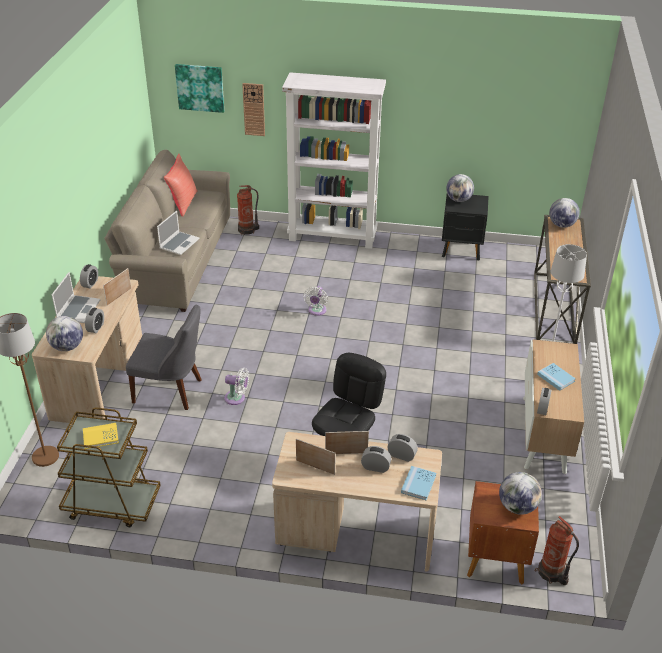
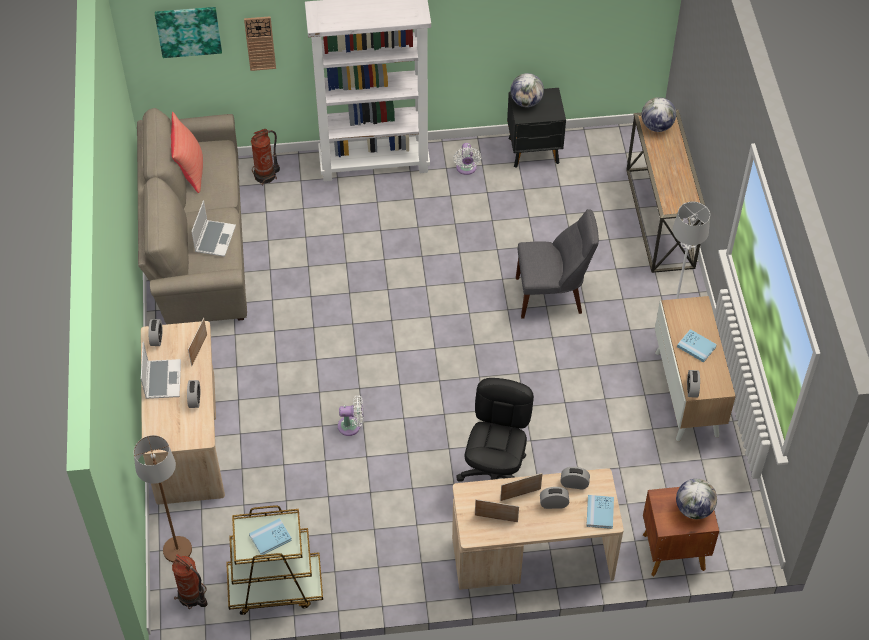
camera: 15 degrees left, 15 degrees up
globe [46,316,83,351] -> none
yellow book [83,423,119,449] -> blue book [249,518,292,555]
grey chair [126,305,202,410] -> grey chair moved to [516,209,599,319]
white fan [303,286,328,316] -> white fan moved to [453,143,481,175]
fire extinguisher [535,516,579,585] -> fire extinguisher moved to [172,554,207,609]

